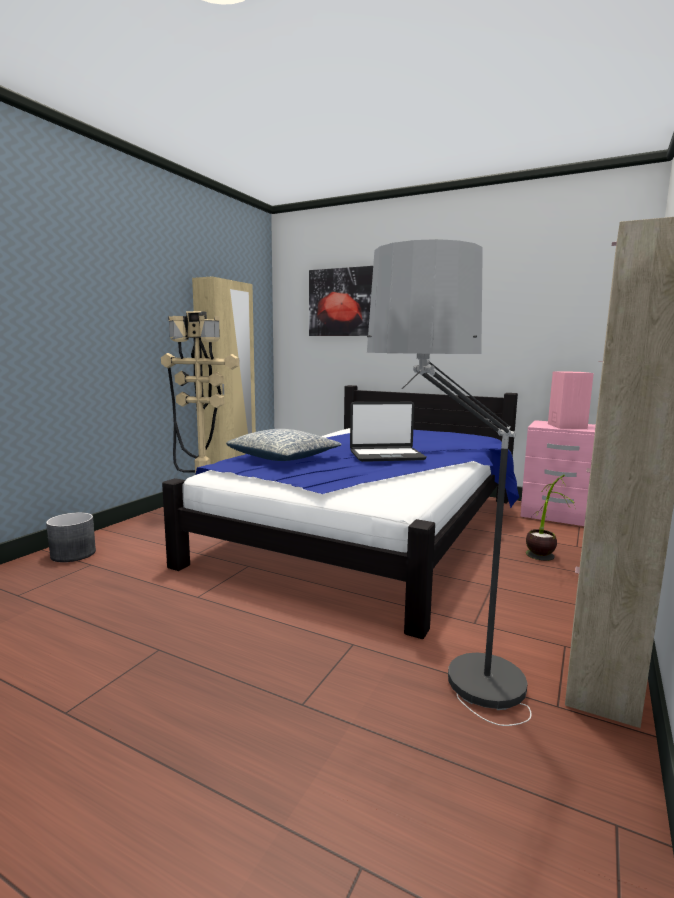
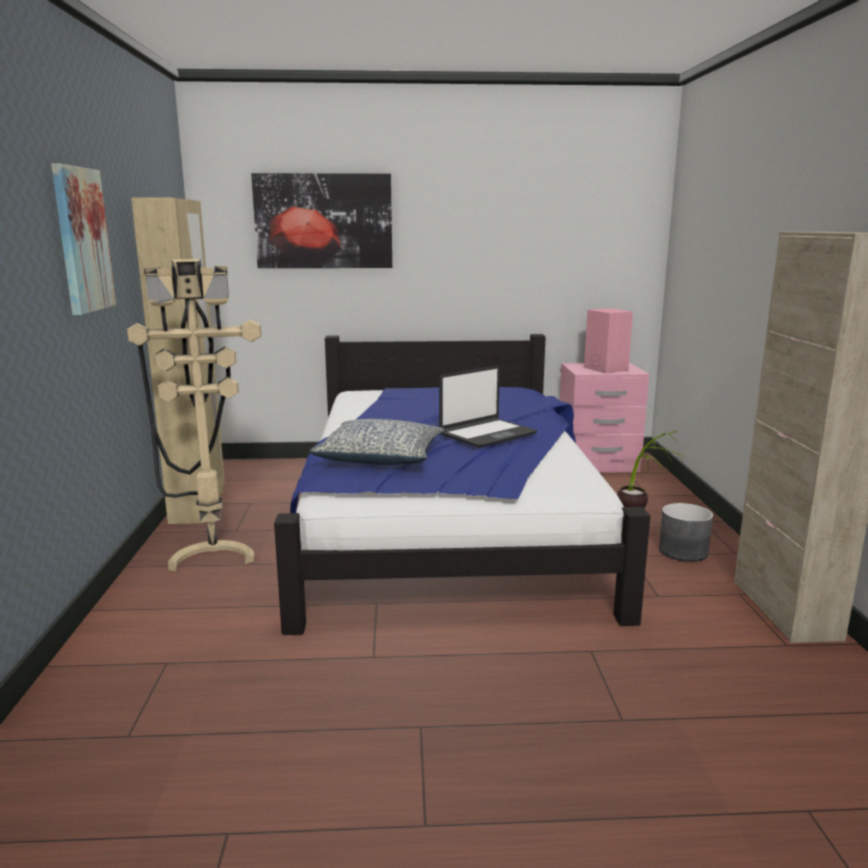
camera: 30 degrees left, 5 degrees up
grey planter [46,513,96,562] -> grey planter moved to [659,503,713,562]
floor lamp [367,239,531,726] -> none
none -> picture [51,163,116,315]

